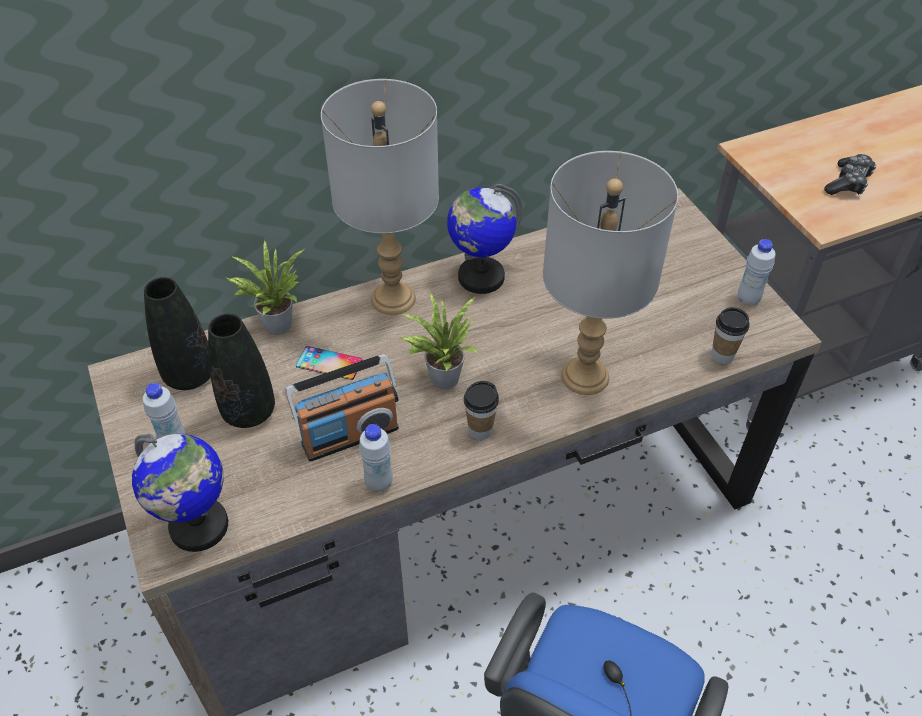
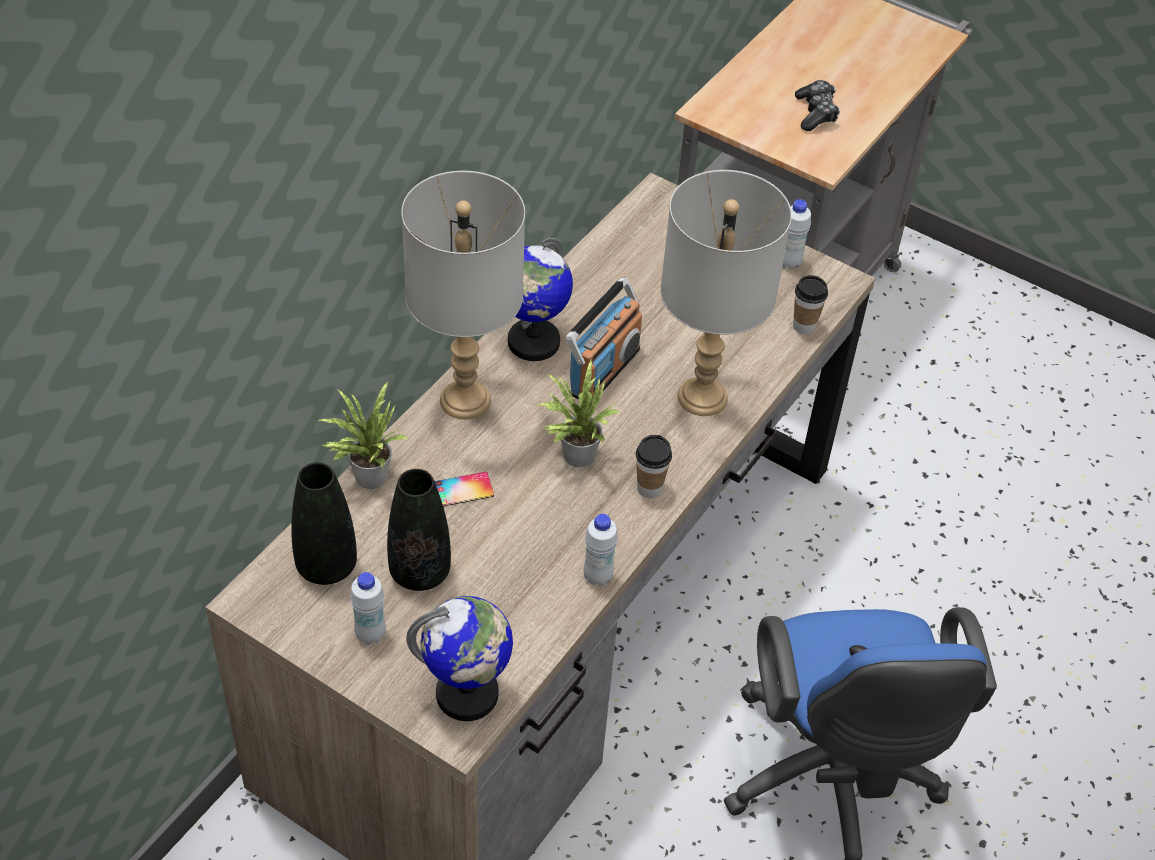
camera: 35 degrees left, 0 degrees up
radio [285,354,399,462] -> radio moved to [566,278,642,400]

